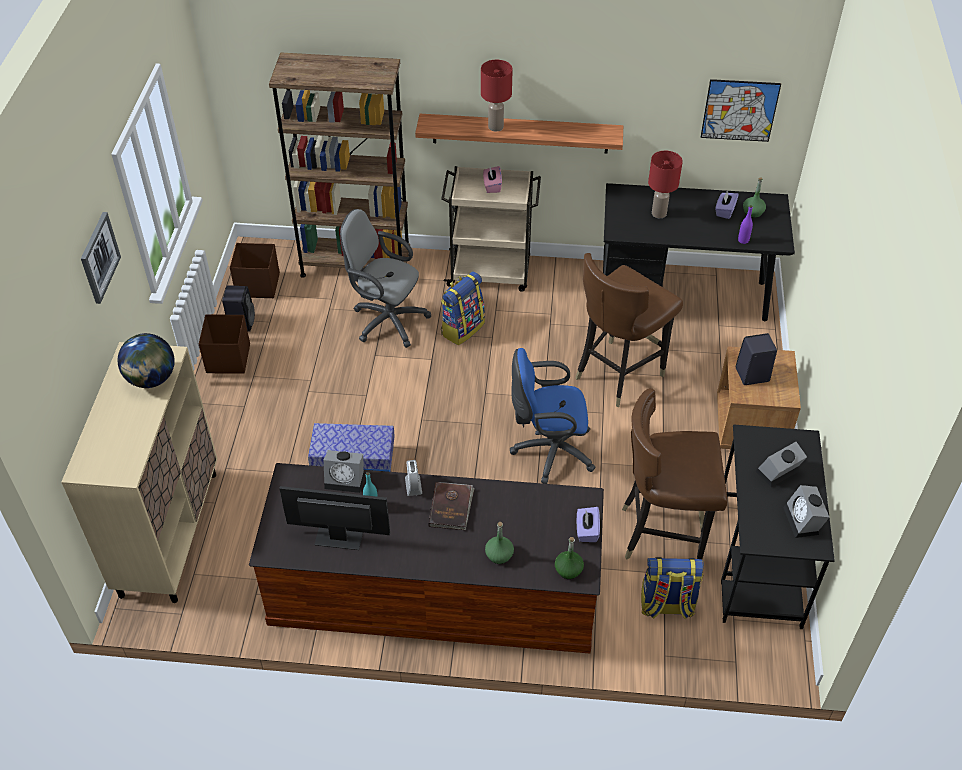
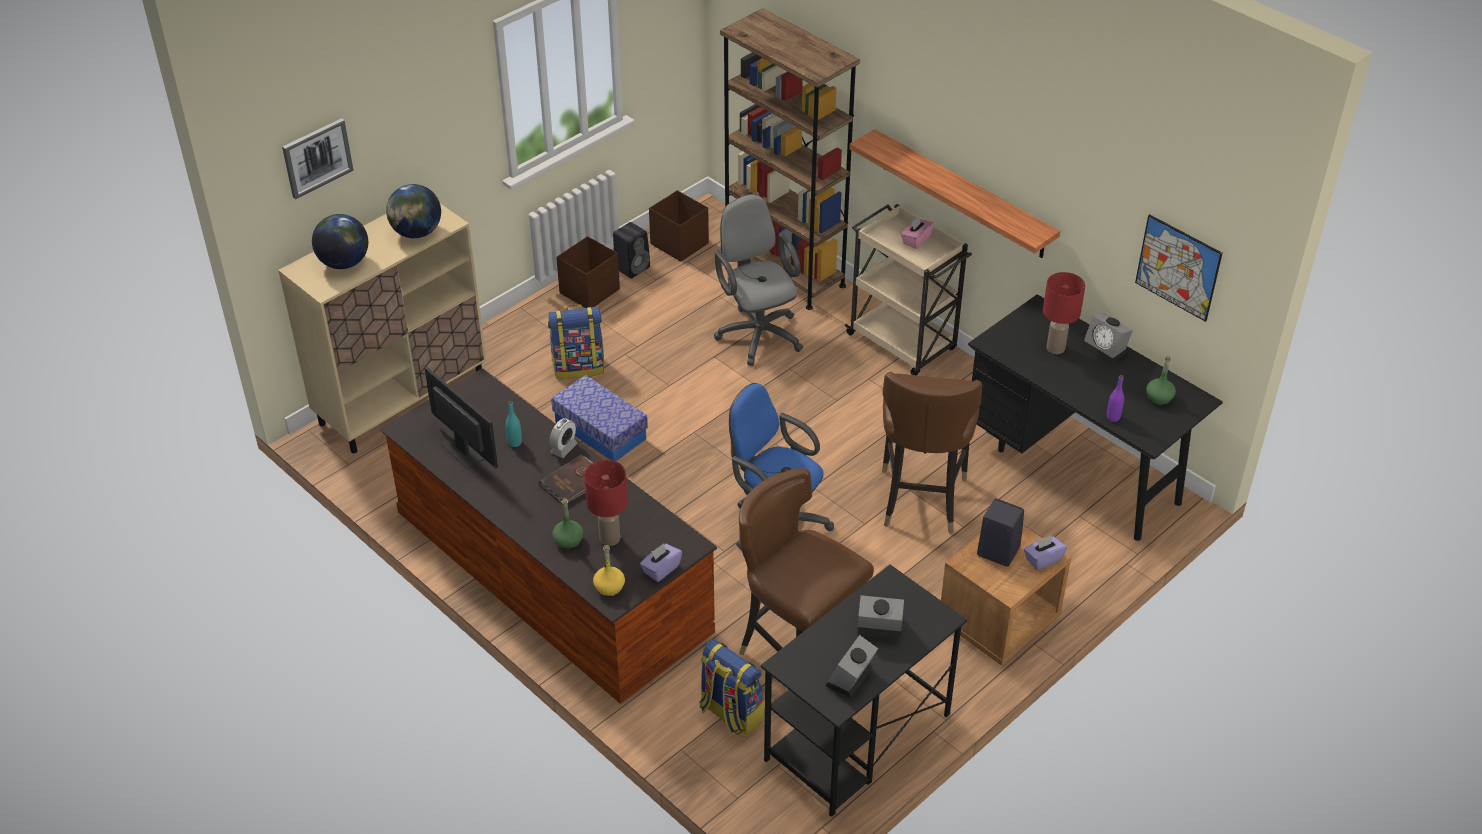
camera: 40 degrees right, 5 degrees down
picture [81,212,121,304] -> picture moved to [282,118,354,199]
alarm clock [323,450,364,493] -> alarm clock moved to [1082,313,1133,365]
backpack [441,271,485,345] -> backpack moved to [548,305,604,379]
red table lamp [481,60,513,131] -> red table lamp moved to [584,460,628,546]
green bottle [555,537,584,579] -> yellow bottle [593,545,625,597]
brown chair [575,253,683,407] -> brown chair turned 75 degrees counterclockwise [882,372,982,534]
purple tissue box [715,190,739,219] -> purple tissue box moved to [1024,535,1067,570]
none -> globe [312,214,368,269]

